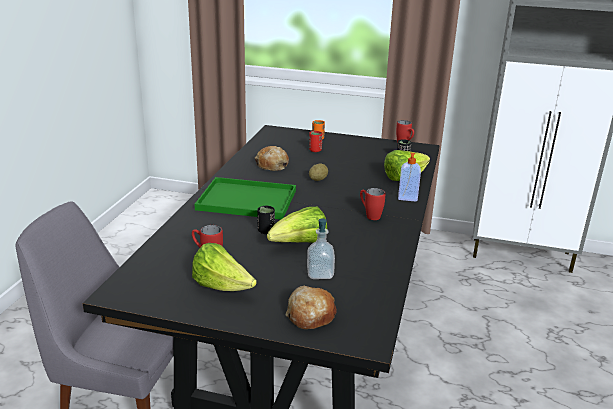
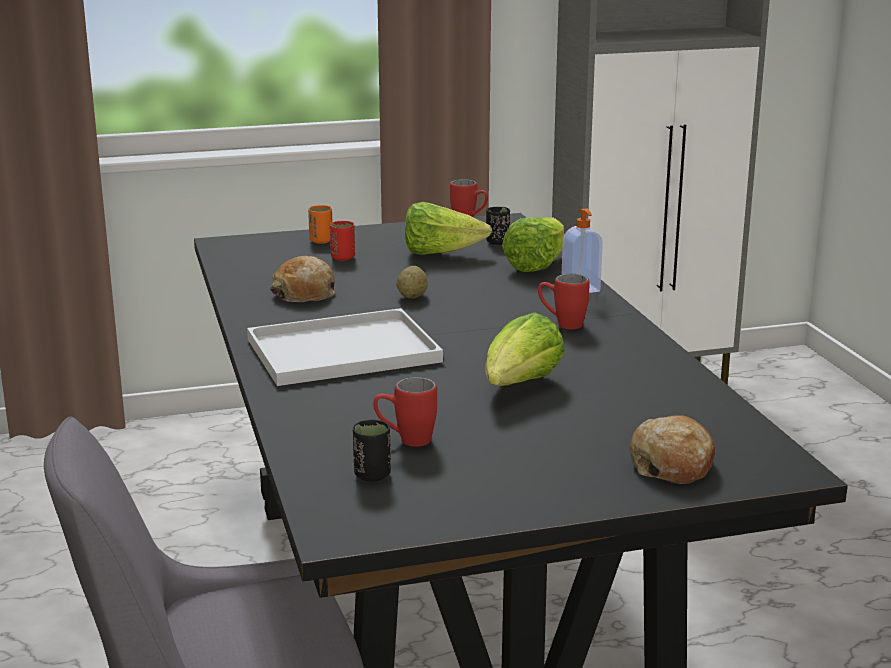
camera: 30 degrees left, 5 degrees down
lettuce [192,243,257,291] -> lettuce moved to [405,202,492,255]
green tray [195,177,296,220] -> white tray [247,308,443,386]
black cup [257,206,275,234] -> black cup moved to [353,420,391,482]
soap dispenser [307,218,335,279] -> none

